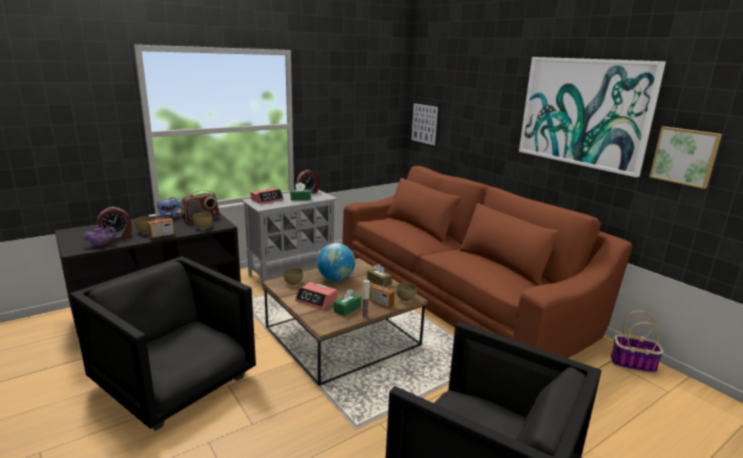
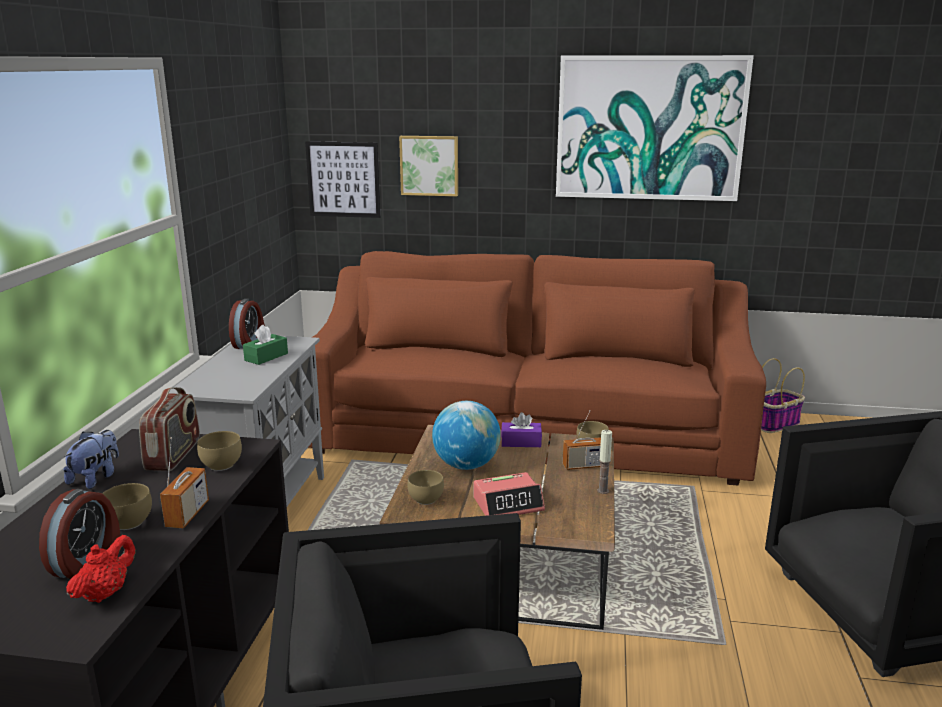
camera: 45 degrees left, 0 degrees up
purple teapot [83,225,117,246] -> red teapot [66,535,136,603]
alarm clock [250,188,284,204] -> none
green tissue box [334,289,361,316] -> none
brown tissue box [367,264,392,287] -> purple tissue box [501,412,542,447]
picture [650,126,722,189] -> picture moved to [399,136,458,196]

